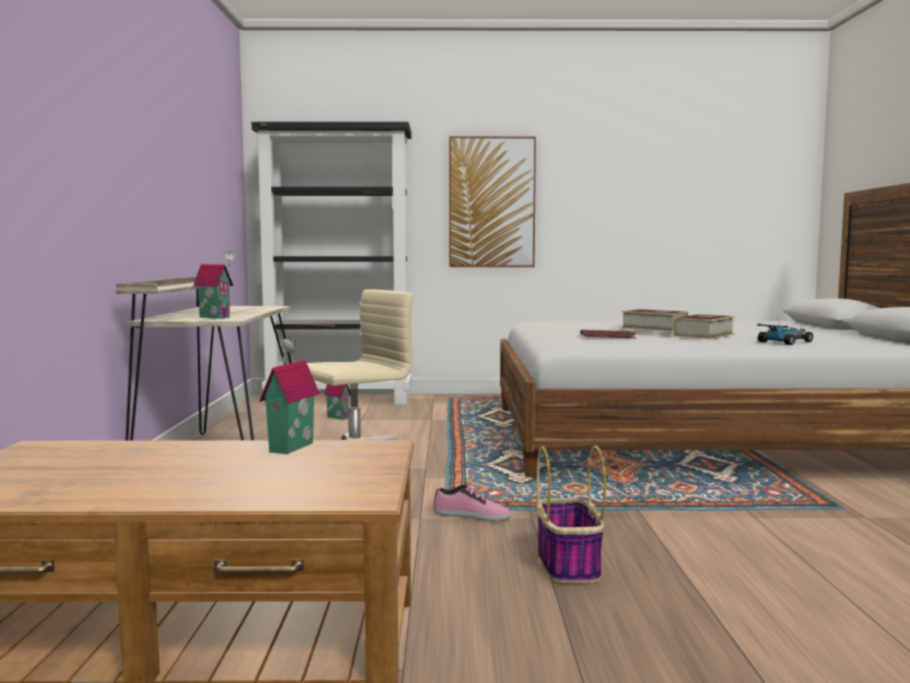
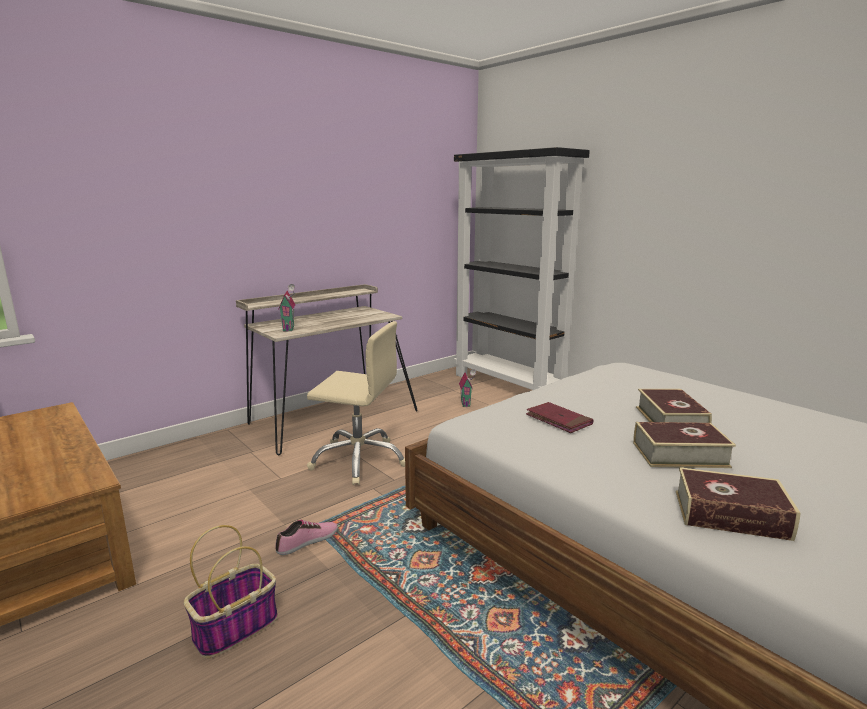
camera: 50 degrees right, 10 degrees up
toy house [260,339,320,454] -> none
shoe [433,485,511,521] -> shoe turned 105 degrees counterclockwise [275,520,338,555]
picture [449,136,536,267] -> none
toy car [757,318,813,345] -> book [676,467,801,541]

